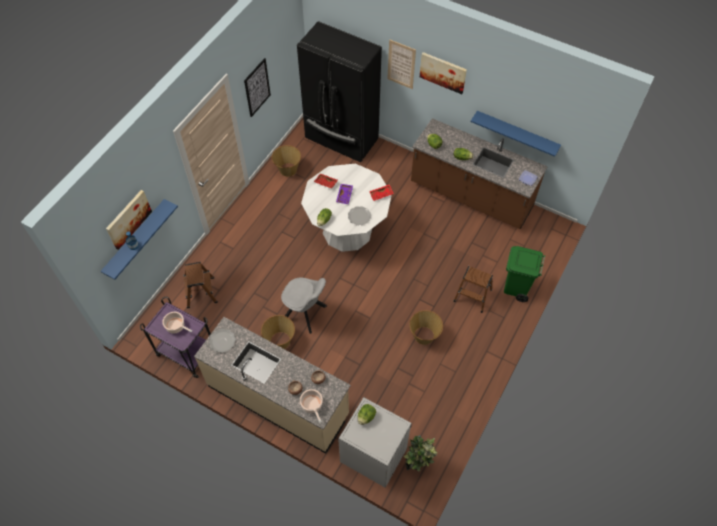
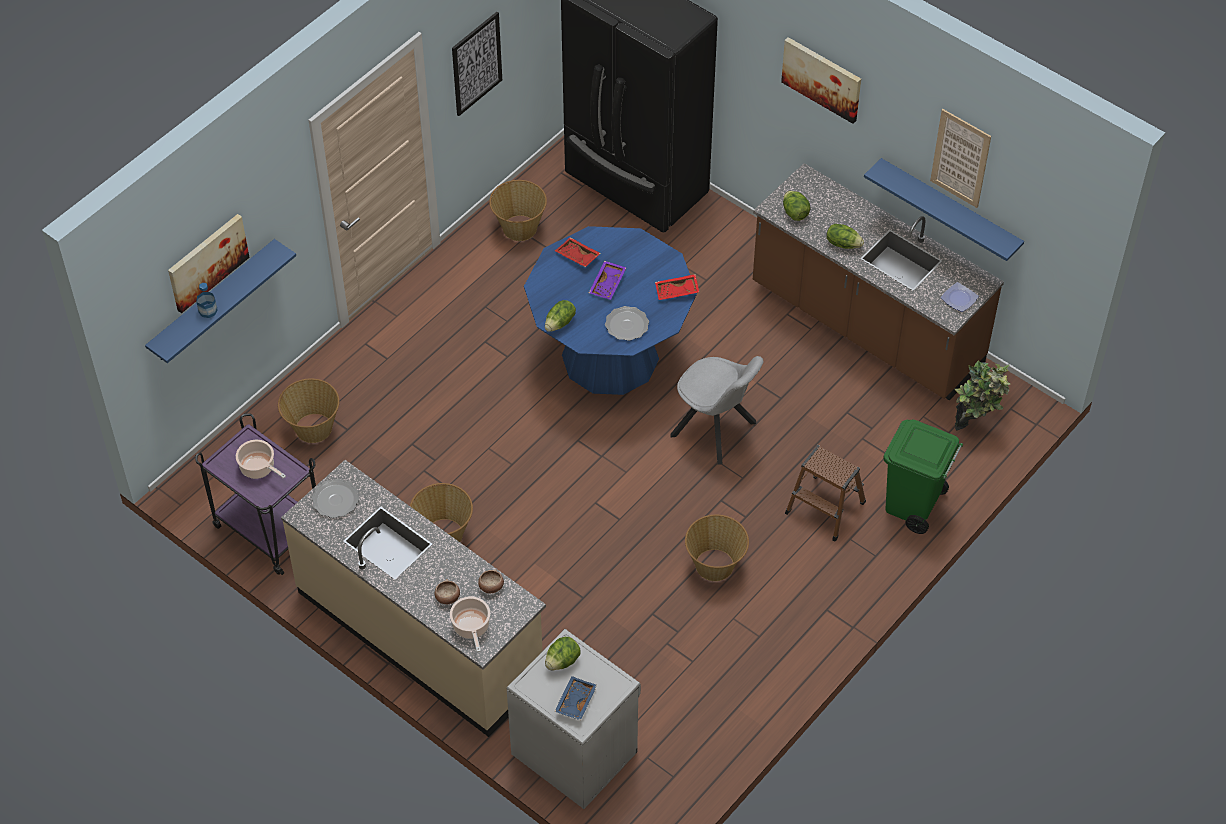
camera: 10 degrees right, 5 degrees down
brown step ladder [183,262,218,308] -> basket [278,379,339,443]
grey chair [281,278,327,334] -> grey chair moved to [670,356,763,465]
white dining table [301,164,392,252] -> blue dining table [524,226,697,395]
picture [387,40,416,89] -> picture moved to [930,109,991,208]
potted plant [404,435,437,471] -> potted plant moved to [955,361,1010,431]
none -> blue tray [554,676,597,720]

